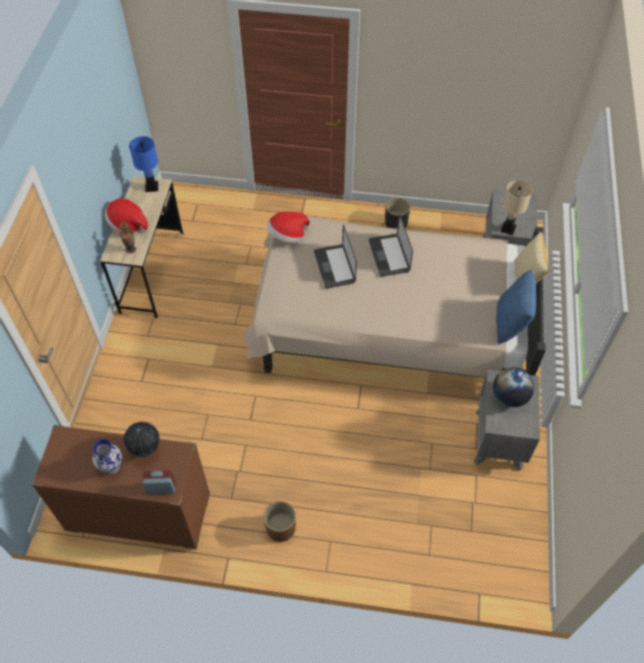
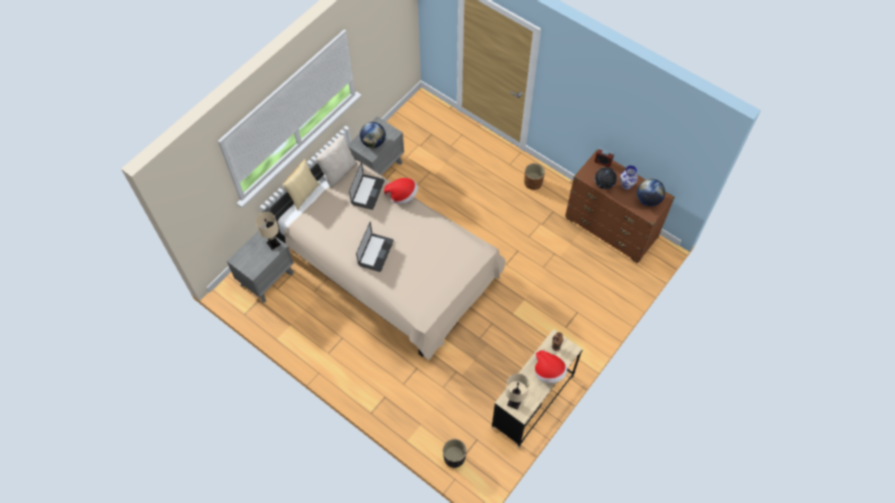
camera: 150 degrees left, 5 degrees up
blue table lamp [129,136,158,192] -> beige table lamp [505,373,529,410]
hat [267,212,310,243] -> hat moved to [384,178,418,204]
laptop [314,225,357,288] -> laptop moved to [349,162,385,210]
black planter [385,197,410,229] -> black planter moved to [443,439,466,468]
blue pillow [496,270,537,344] -> beige pillow [316,135,358,188]
none -> globe [637,179,665,207]

